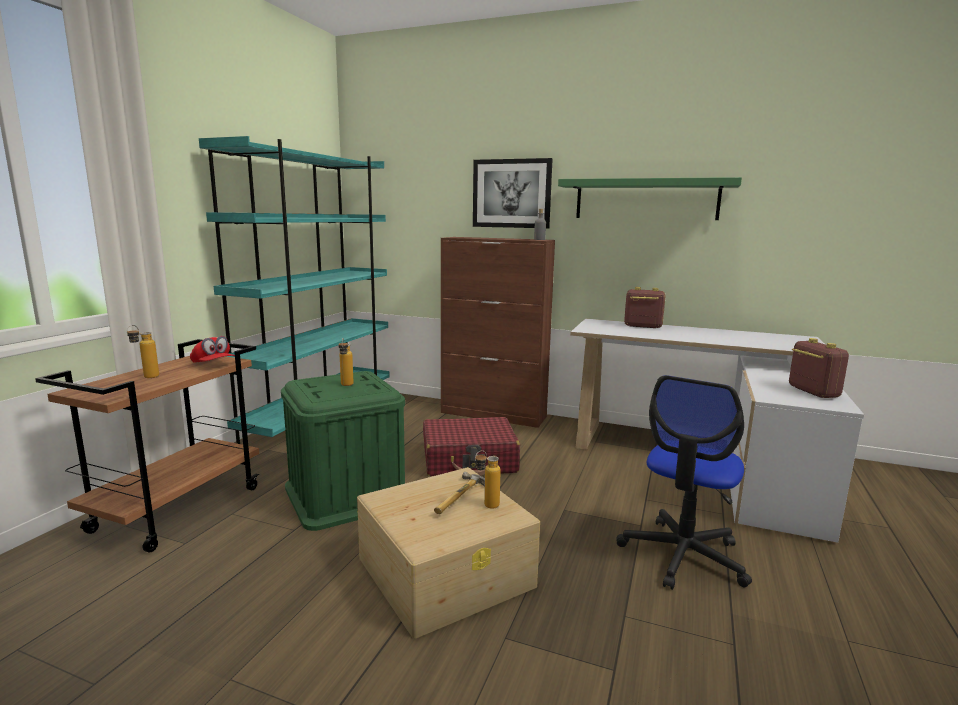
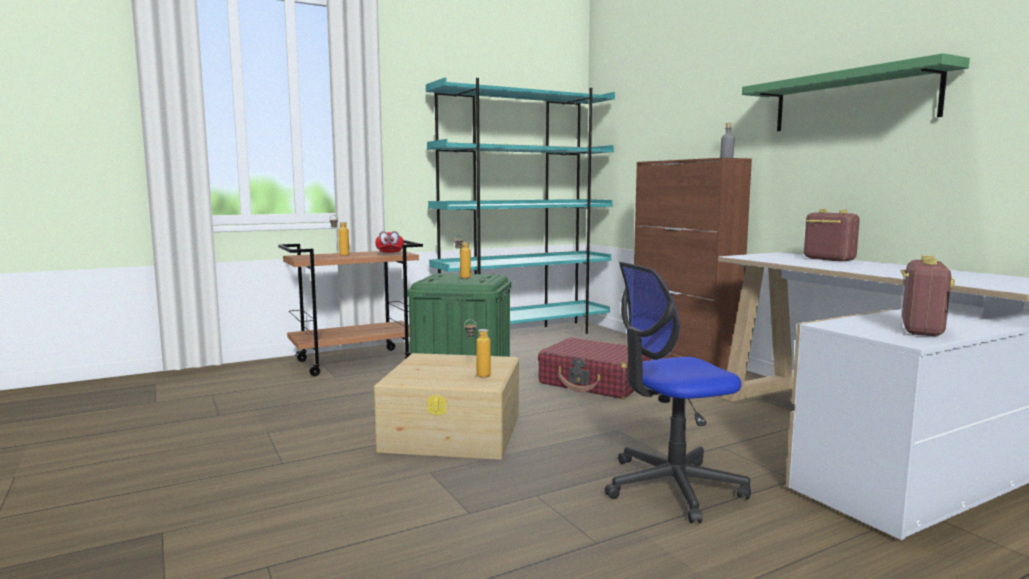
camera: 40 degrees right, 5 degrees down
hammer [434,472,485,514] -> none
picture [473,158,553,228] -> none

